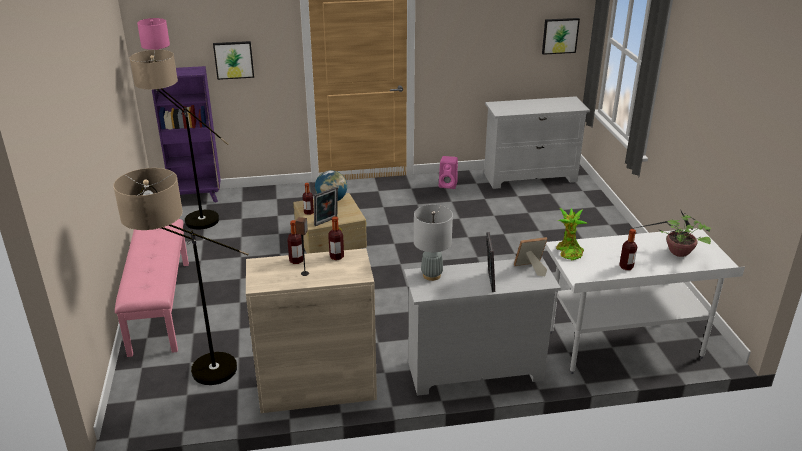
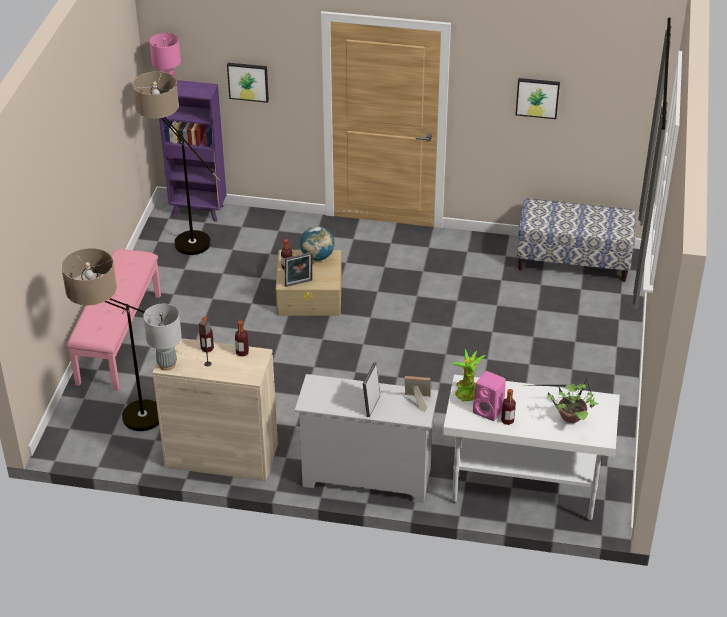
camera: 20 degrees right, 10 degrees up
grey table lamp [414,205,453,281] -> grey table lamp moved to [143,304,182,371]
pink speaker [439,156,458,189] -> pink speaker moved to [473,371,506,421]
white dresser [484,96,590,189] -> bench [517,198,637,282]
picture [542,18,580,55] -> picture moved to [515,78,560,119]

